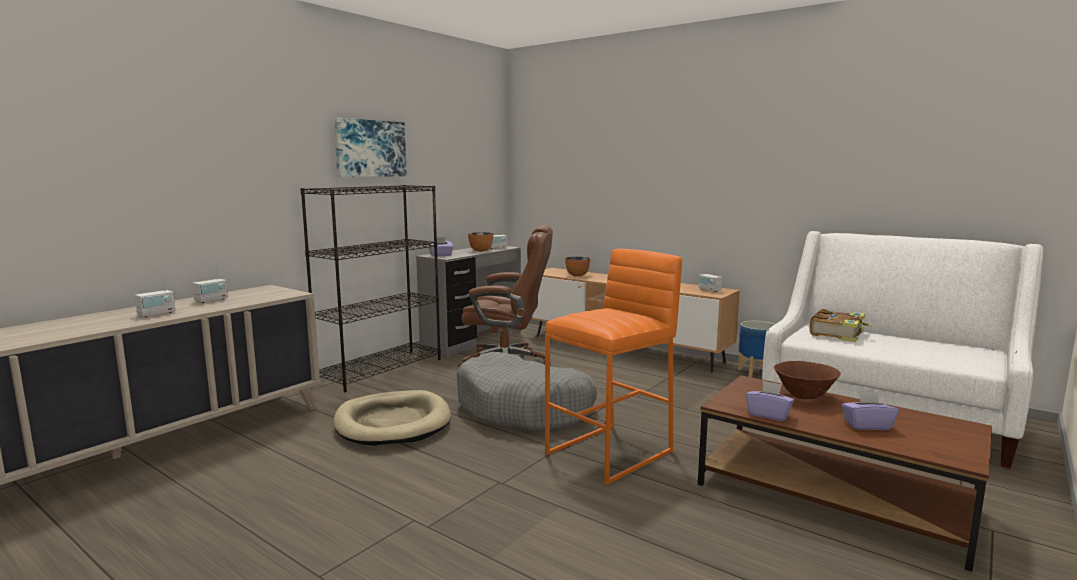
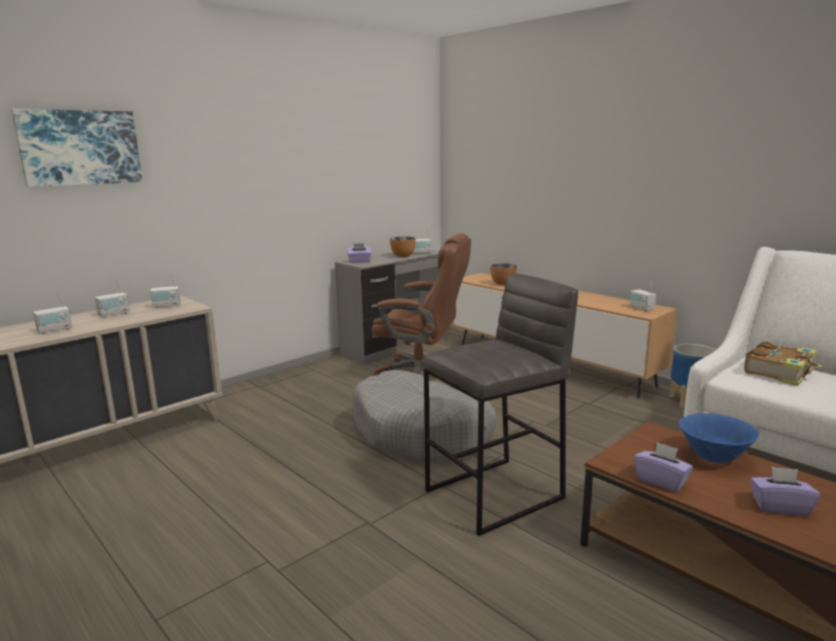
camera: 10 degrees right, 5 degrees up
black bookcase [300,185,441,392] -> none
beige dog bed [333,390,451,446] -> none
picture [334,118,407,177] -> picture moved to [11,109,142,187]
orange stool [545,249,682,485] -> grey stool [424,273,578,536]
brown bowl [774,361,841,399] -> blue bowl [679,413,759,462]
none -> radio [150,273,181,308]

